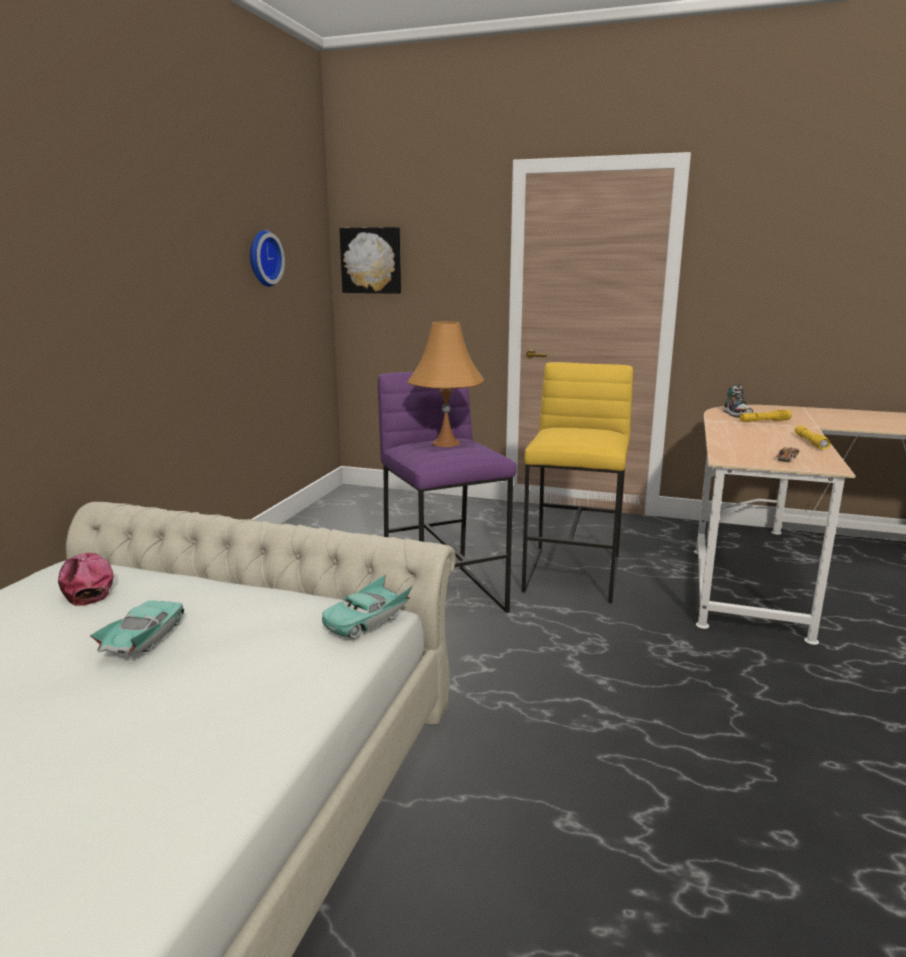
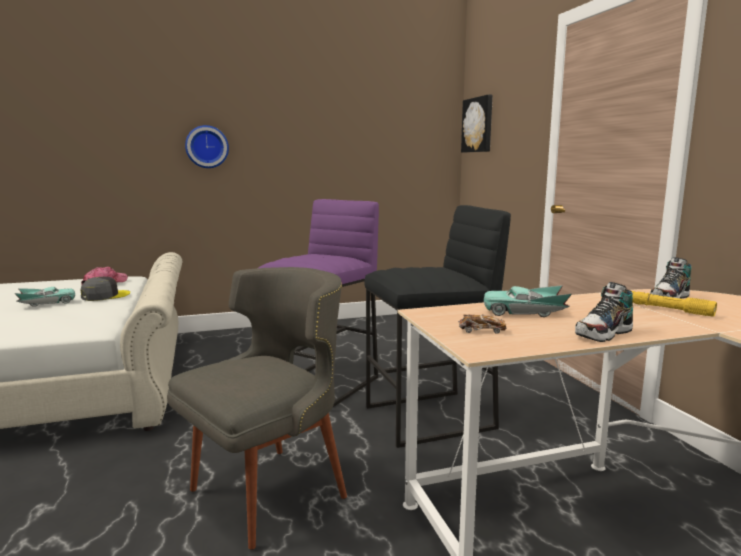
camera: 55 degrees right, 5 degrees down
wall clock [250,230,285,287] -> wall clock moved to [185,125,229,168]
turquoise toy car [322,574,413,639] -> turquoise toy car moved to [484,285,572,317]
orange table lamp [407,322,484,447] -> none
yellow stool [522,362,633,603] -> black stool [364,205,511,448]
yellow flashlight [795,426,830,450] -> shoe [575,282,633,342]
none -> grey cap [80,277,130,301]
none -> grey chair [167,267,347,550]

